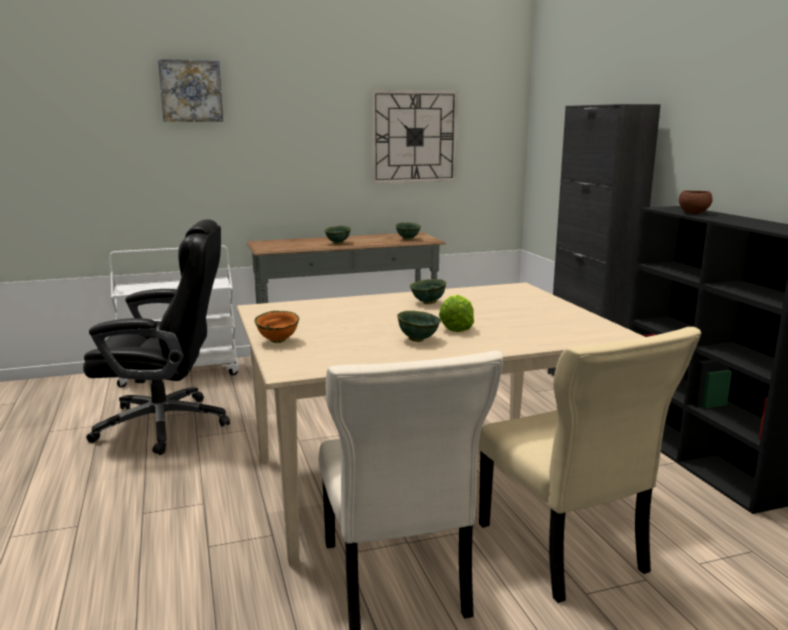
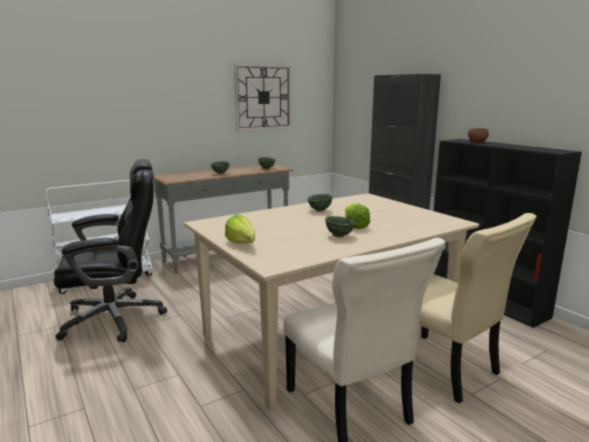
camera: 15 degrees left, 0 degrees up
picture [158,59,223,122] -> none
orange bowl [254,311,299,343] -> lettuce [225,215,255,244]

